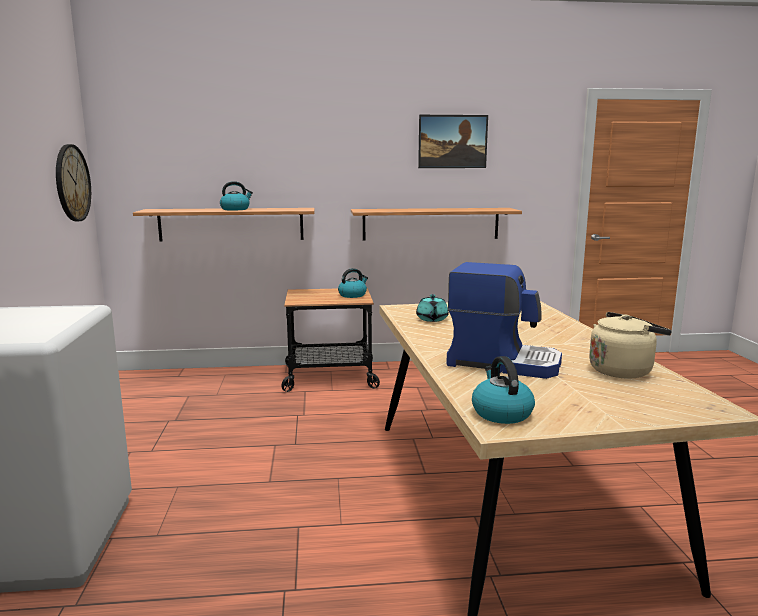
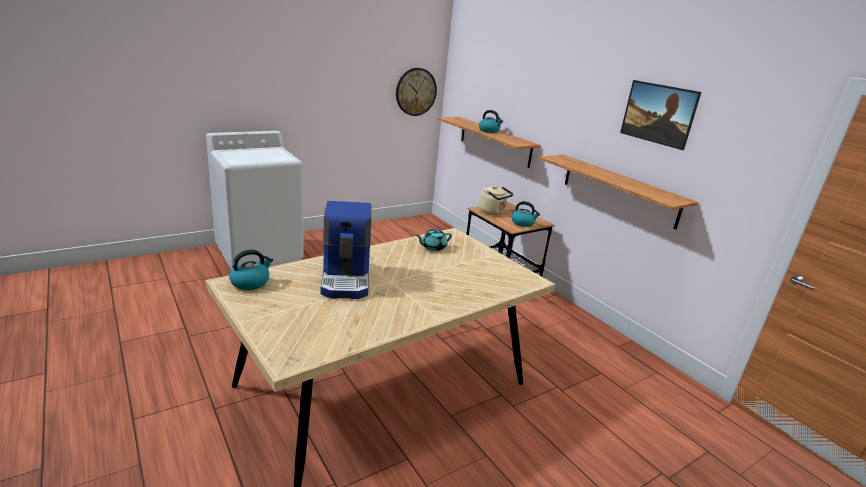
camera: 60 degrees right, 10 degrees up
beige kettle [589,312,672,379] -> beige kettle moved to [479,186,513,215]

